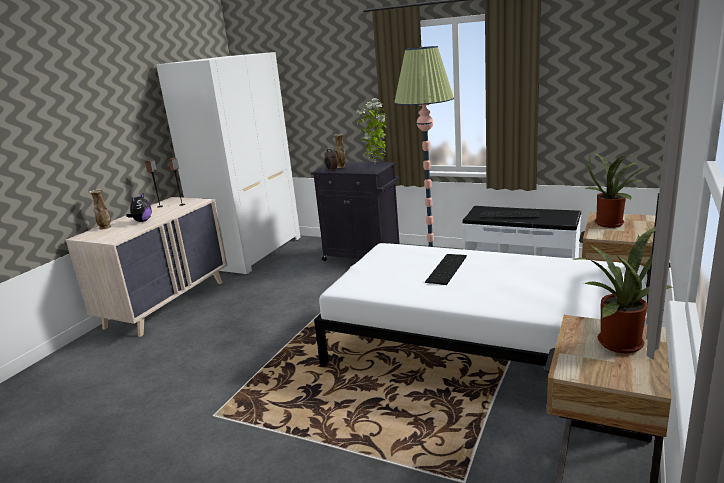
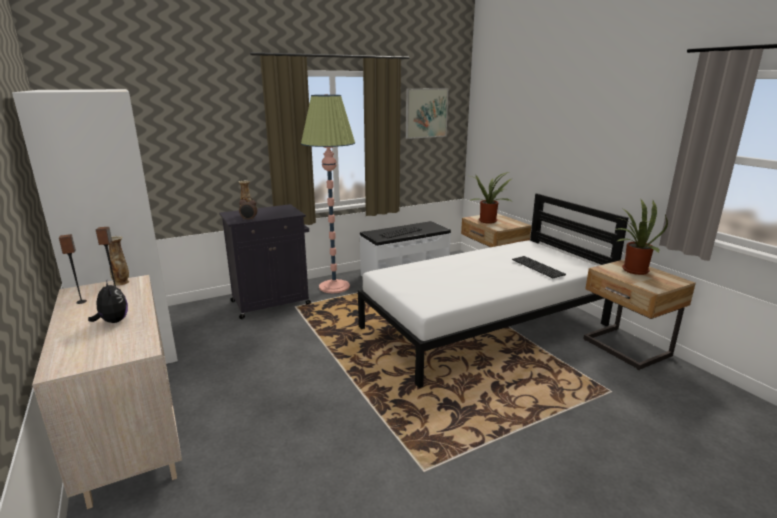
camera: 55 degrees left, 0 degrees up
vase [89,189,111,230] -> vase moved to [108,236,129,286]
potted plant [356,98,387,163] -> none
keyboard [425,254,467,285] -> keyboard moved to [512,256,566,278]
none -> picture [406,88,448,139]

